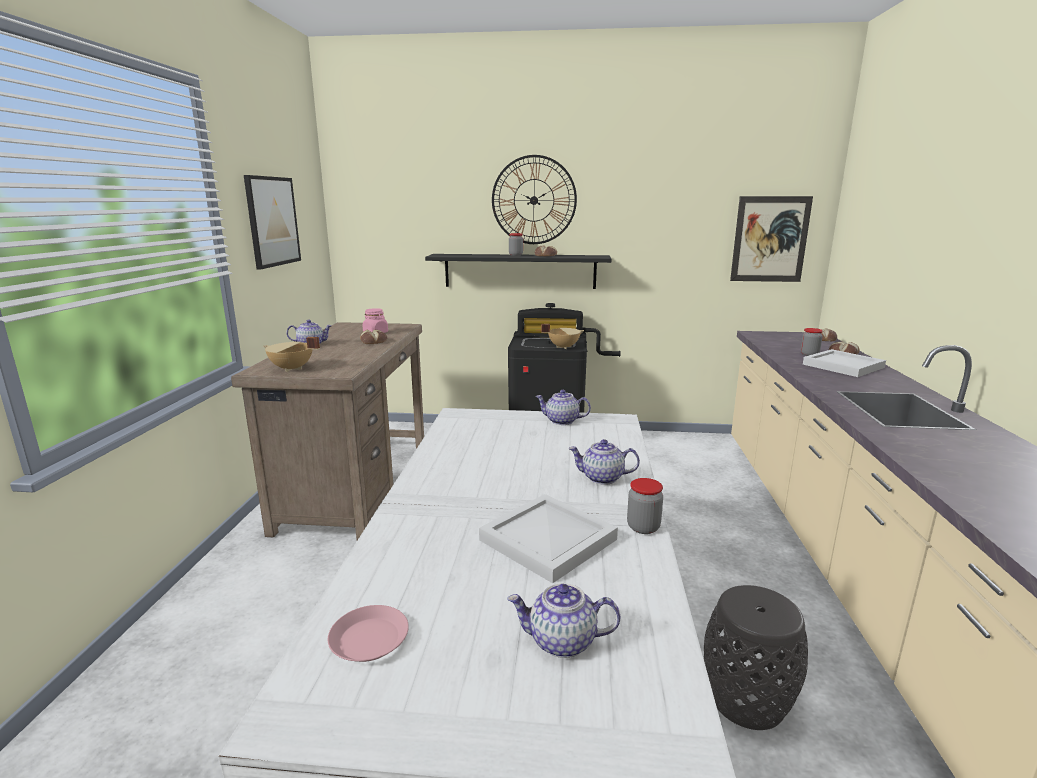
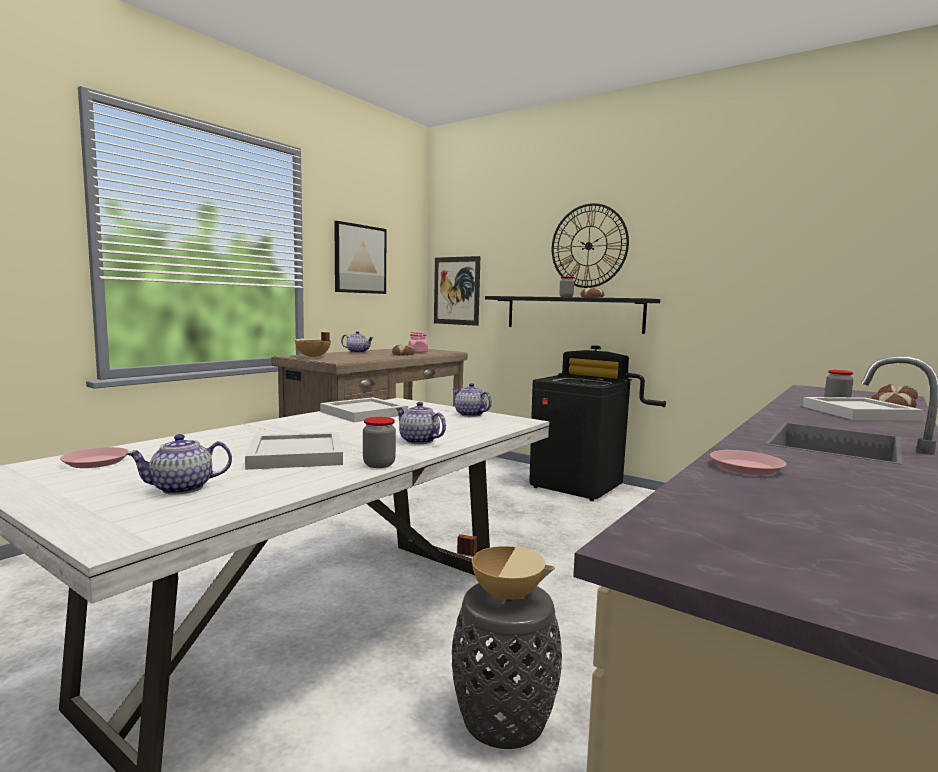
camera: 30 degrees right, 10 degrees down
teapot [507,583,620,658] -> teapot turned 60 degrees counterclockwise [126,434,232,495]
beige cooking pot [541,324,584,349] -> beige cooking pot moved to [457,534,555,604]
picture [730,196,813,282] -> picture moved to [434,256,480,326]
none -> white tray [320,397,408,422]
none -> pink plate [710,450,787,475]

